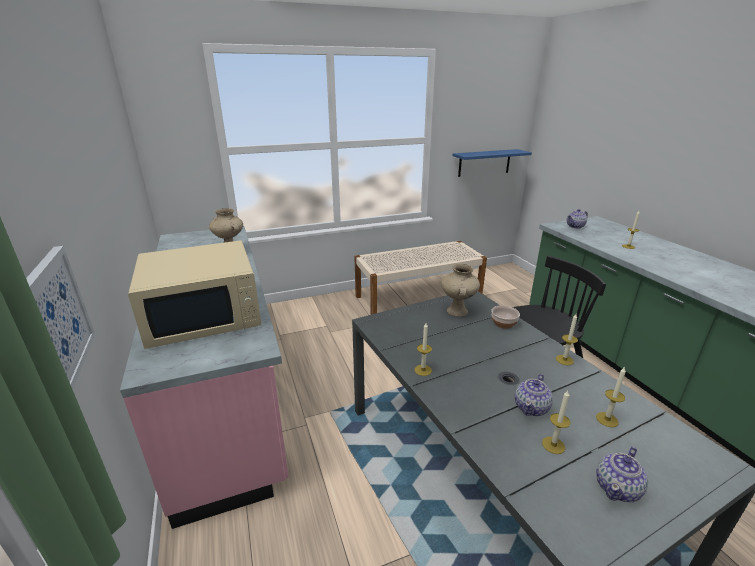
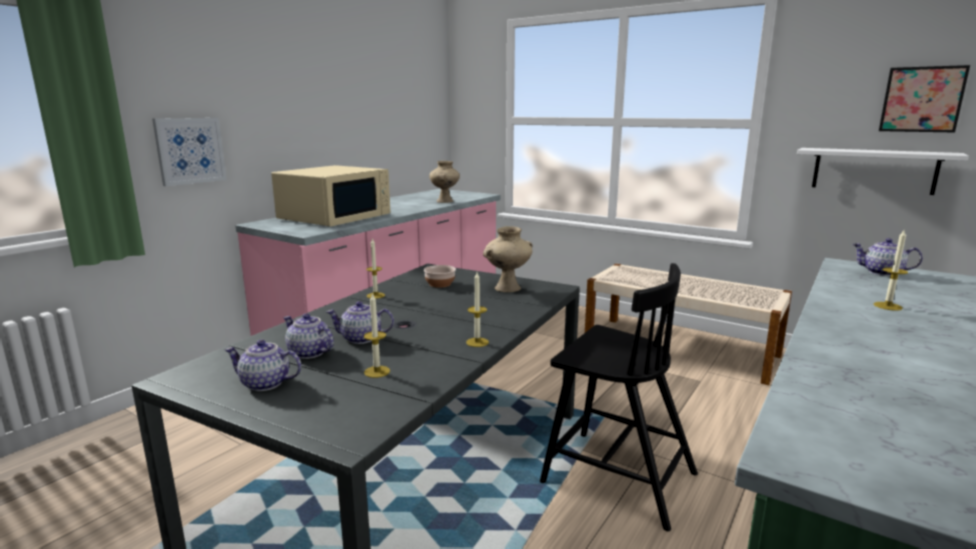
camera: 55 degrees right, 10 degrees down
beige microwave [128,240,261,349] -> beige microwave turned 90 degrees counterclockwise [271,165,390,227]
blue shelf [452,149,532,177] -> white shelf [797,148,969,195]
bowl [491,305,520,329] -> bowl moved to [424,265,456,288]
candle [542,391,571,454] -> teapot [283,313,334,359]
none -> picture [879,65,970,132]

